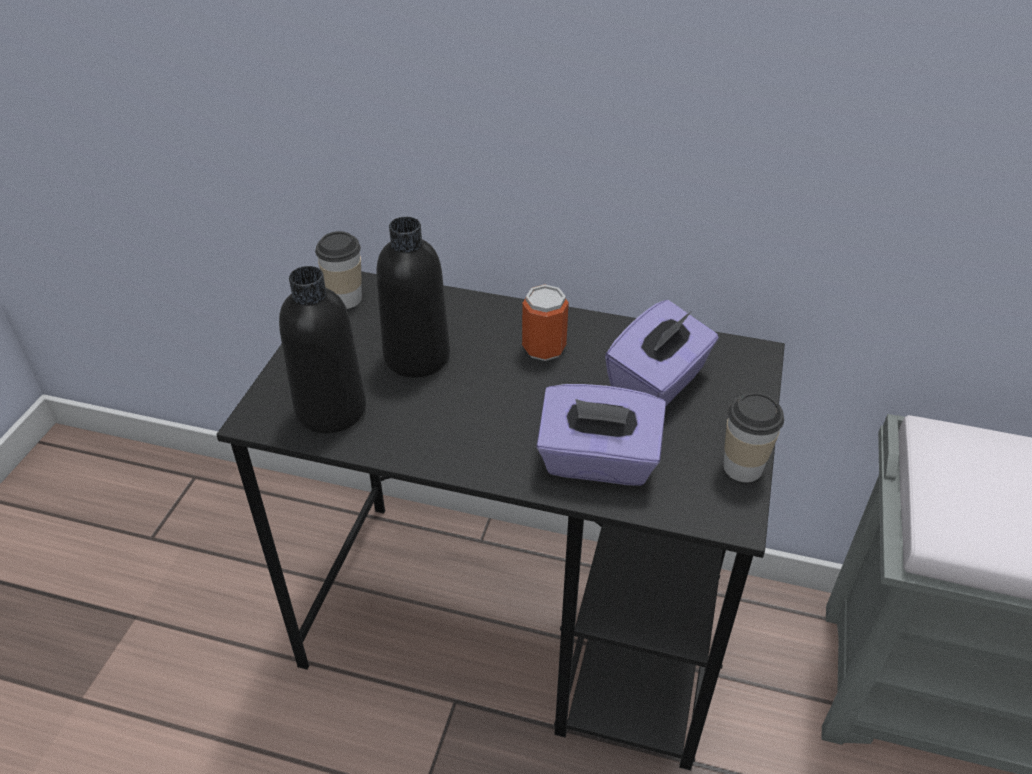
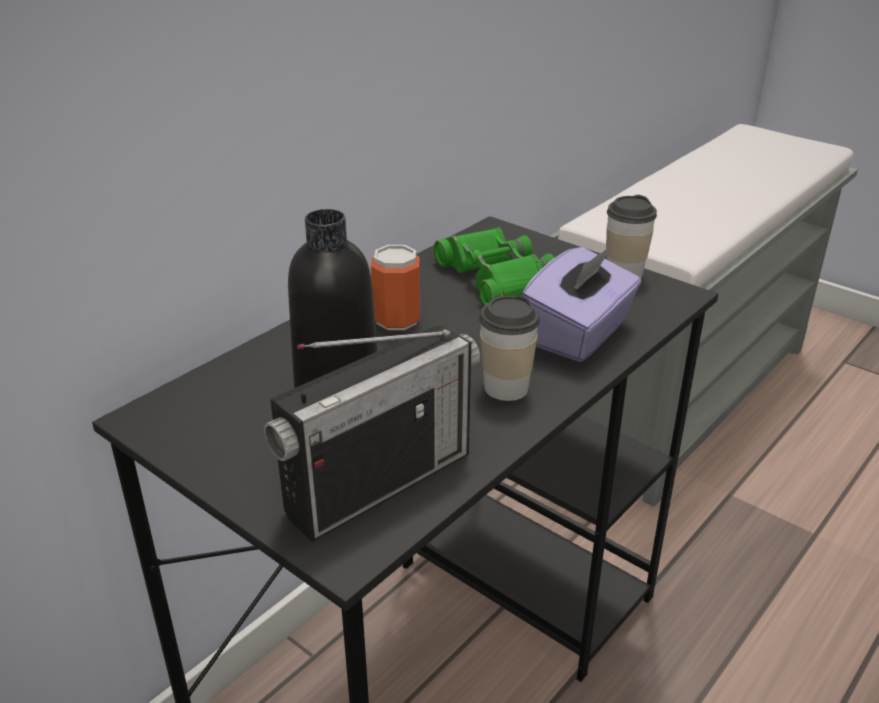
camera: 65 degrees left, 10 degrees down
black bottle [279,266,366,434] -> radio [264,326,480,542]
cup [315,231,362,309] -> cup moved to [479,295,540,401]
purple tissue box [605,300,719,406] -> green binoculars [434,227,554,306]

